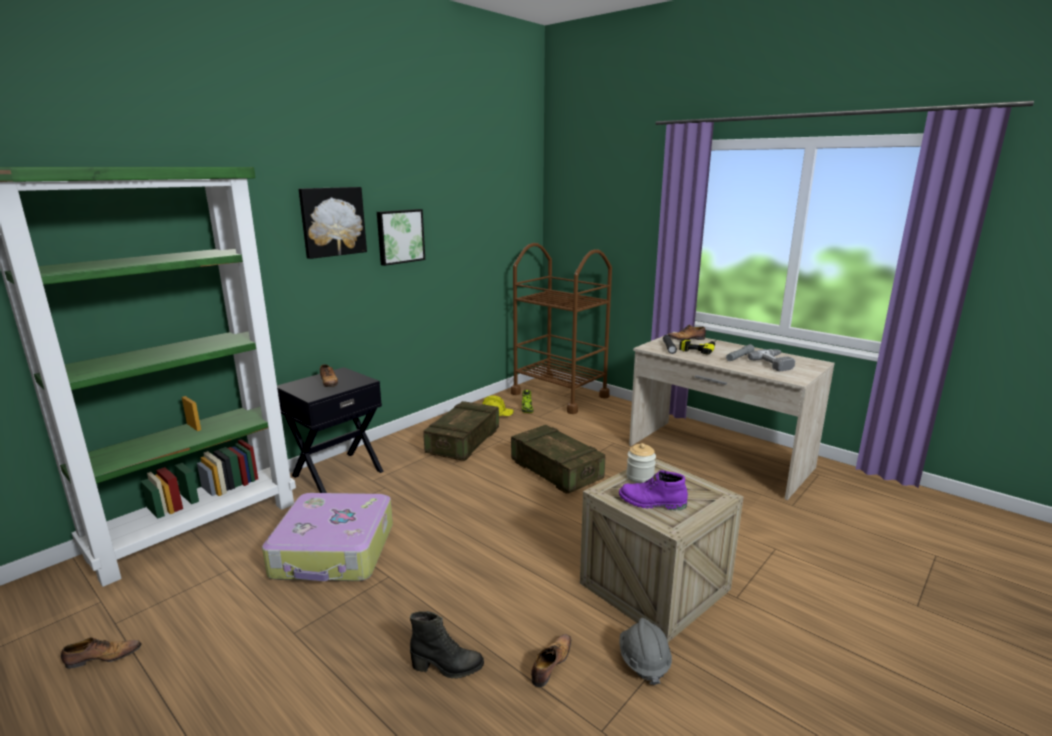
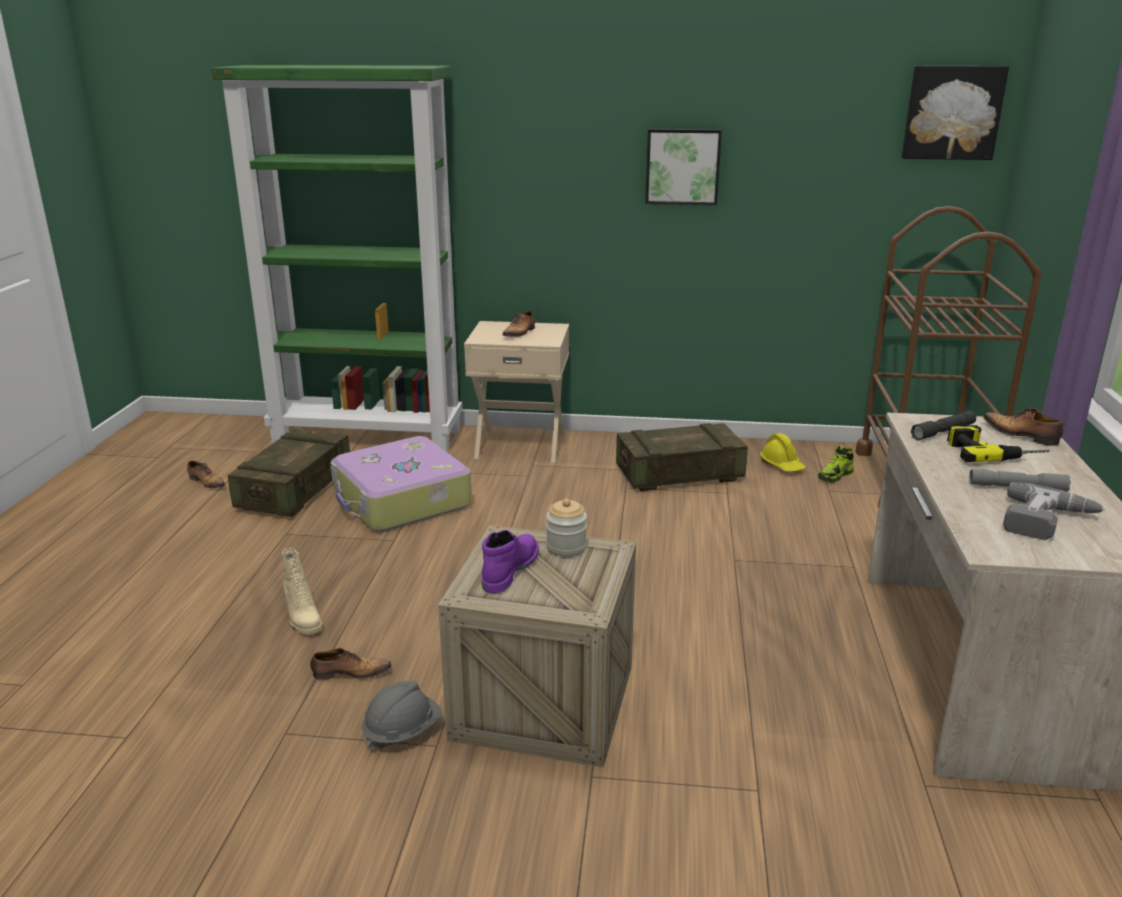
camera: 55 degrees right, 5 degrees up
black nightstand [277,367,384,493] -> beige nightstand [464,321,569,463]
picture [299,187,367,259] -> picture moved to [902,66,1009,160]
black boot [410,611,484,679] -> beige boot [282,548,322,635]
crate [511,425,605,494] -> crate moved to [228,428,350,517]
purple boot [619,470,688,510] -> purple boot turned 45 degrees clockwise [481,530,539,594]

